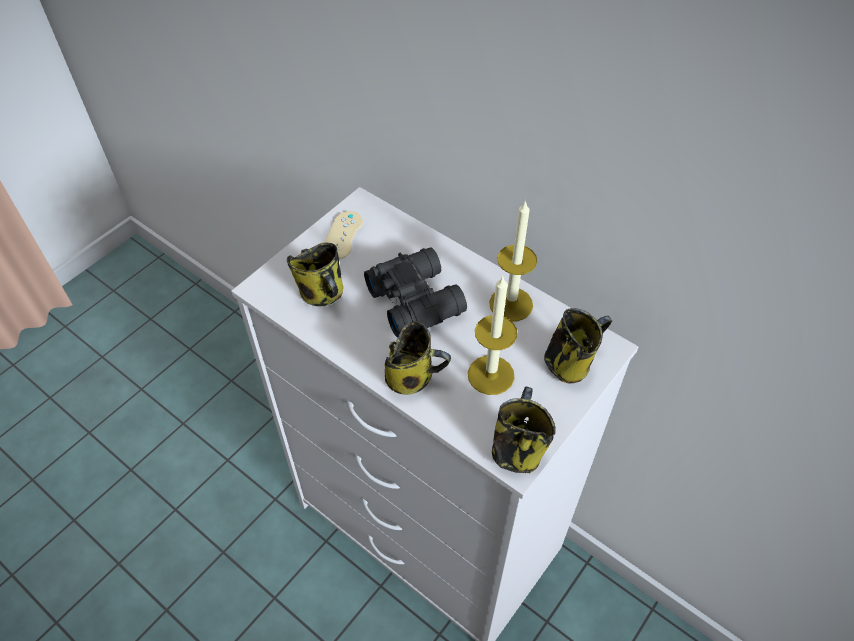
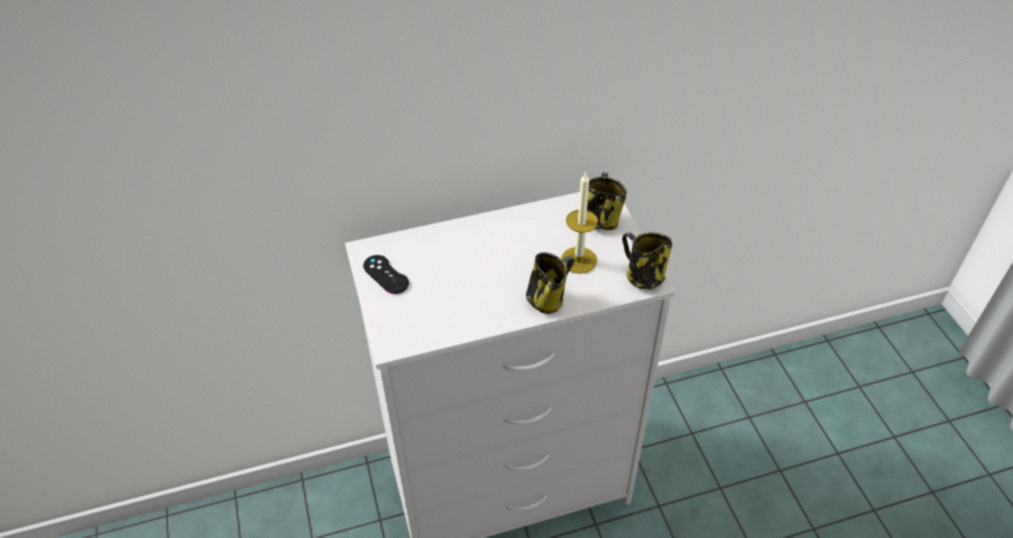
camera: 55 degrees left, 5 degrees down
mug [287,242,343,307] -> none
beige game controller [324,211,363,259] -> black game controller [363,255,409,294]
black binoculars [364,247,467,338] -> none
candle [489,200,537,322] -> none

